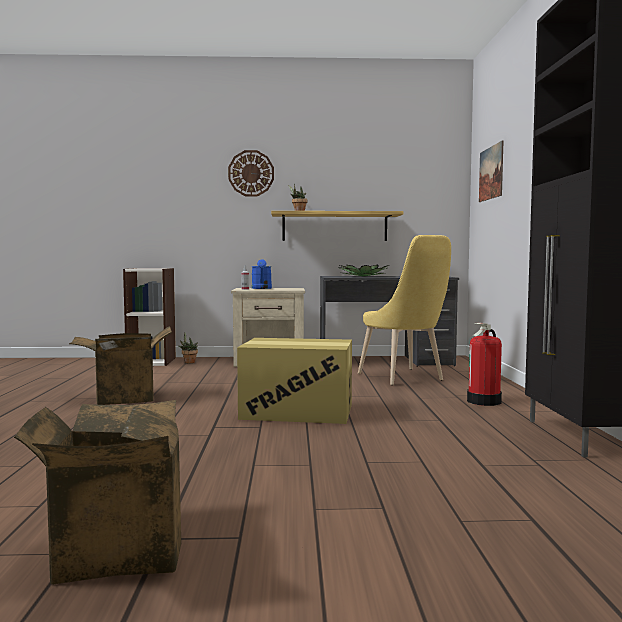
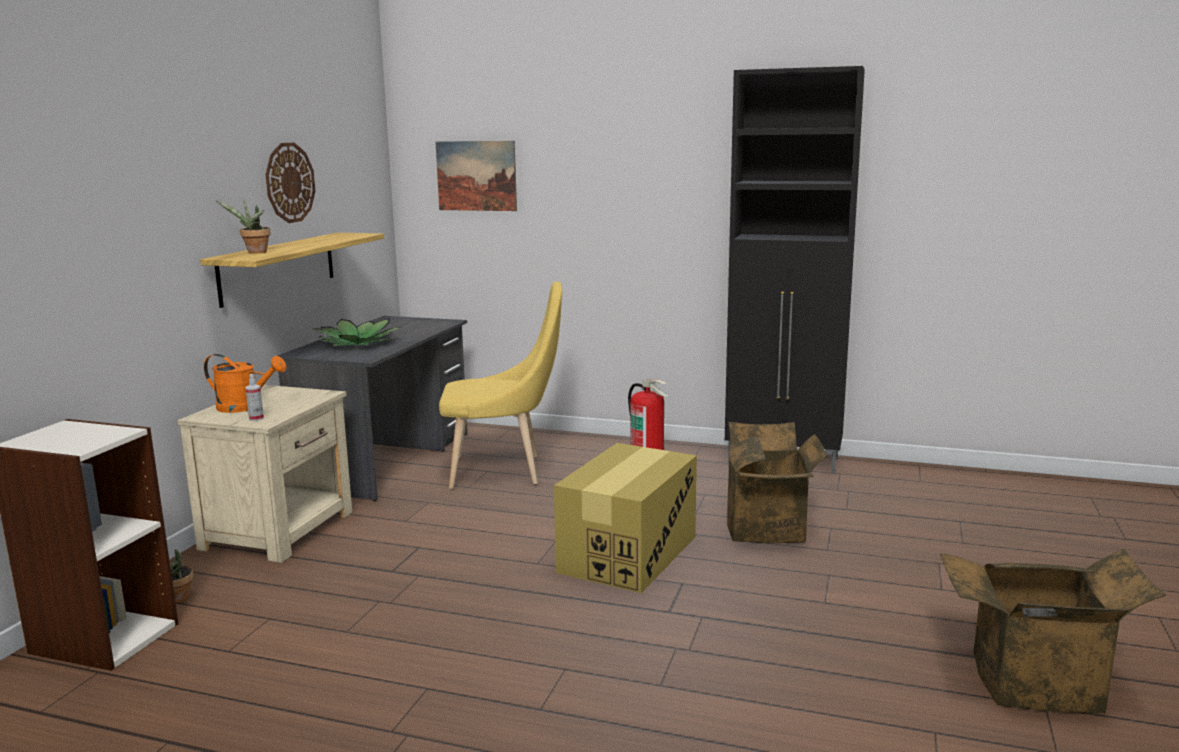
camera: 70 degrees left, 10 degrees up
cardboard box [69,326,172,405] -> cardboard box moved to [727,422,827,543]
wall clock [228,150,274,197] -> wall clock moved to [265,143,315,223]
blue watering can [252,259,272,289] -> orange watering can [204,354,287,413]

